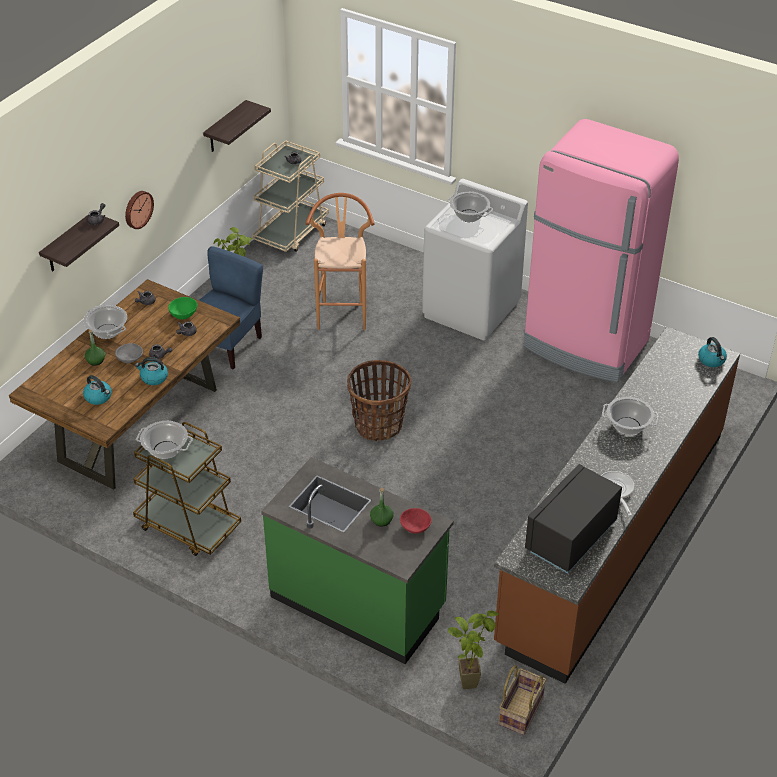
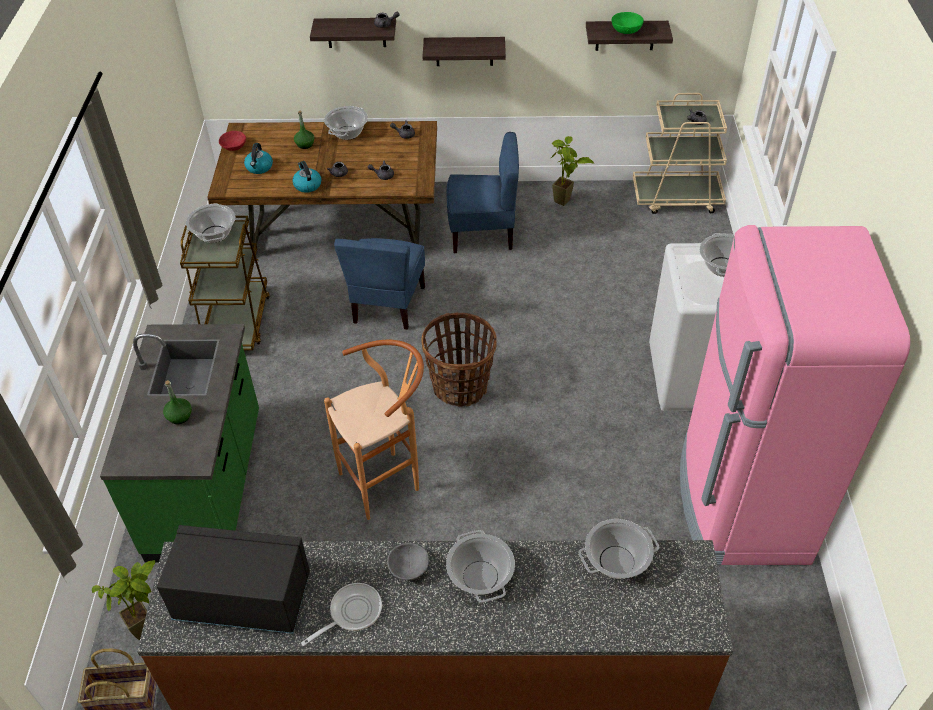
camera: 60 degrees right, 5 degrees up
grey bowl [115,343,143,363] -> grey bowl moved to [387,543,429,580]
wall clock [125,191,154,229] -> shelf [422,37,506,66]
green bowl [168,297,198,319] -> green bowl moved to [612,12,644,34]
brown stool [305,193,375,330] -> brown stool moved to [324,340,424,520]
red bowl [400,508,432,534] -> red bowl moved to [219,131,246,151]
kettle [698,337,727,367] -> none
none -> blue chair [334,238,425,330]
none -> cooking pot [579,519,659,579]

